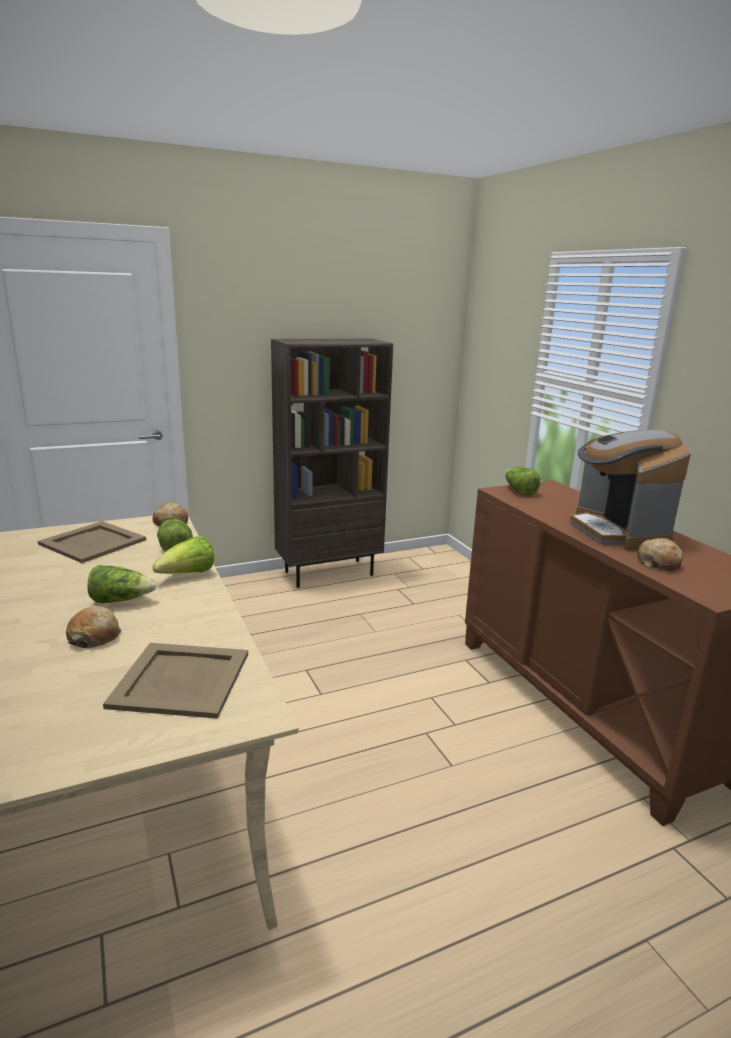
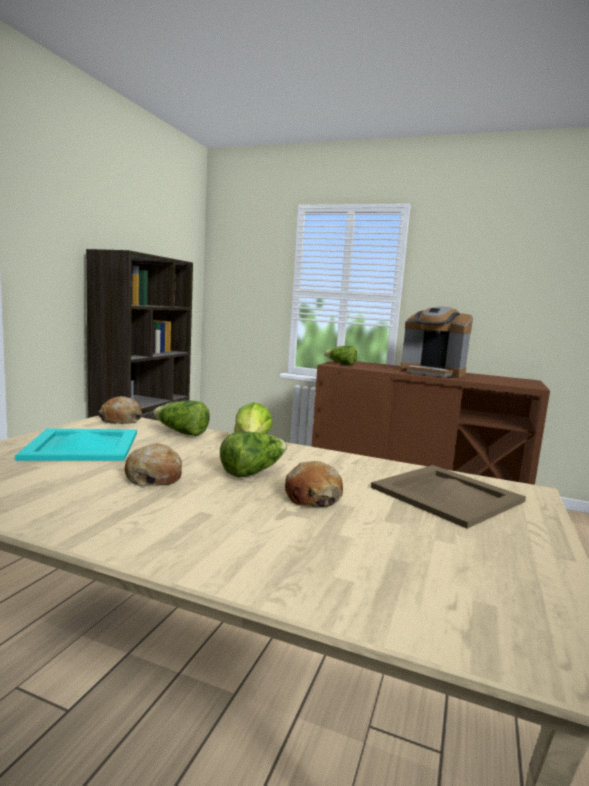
camera: 45 degrees left, 10 degrees down
beige tray [38,521,146,563] -> turquoise tray [15,428,137,461]
bread [637,538,683,571] -> bread moved to [125,443,182,486]

